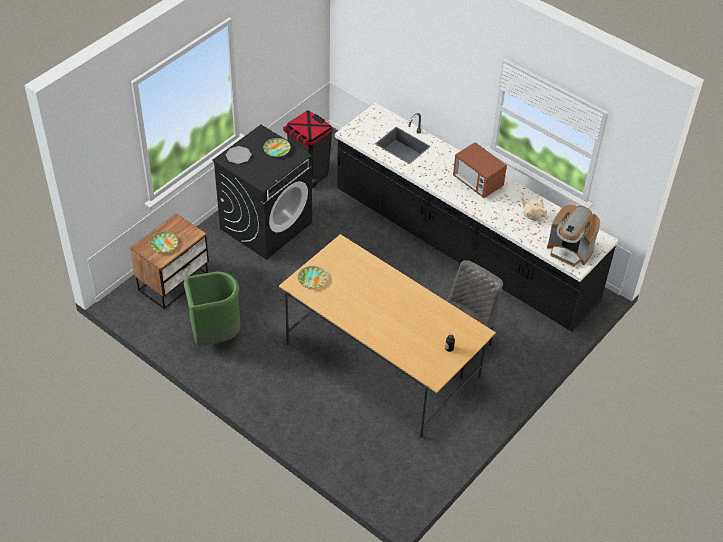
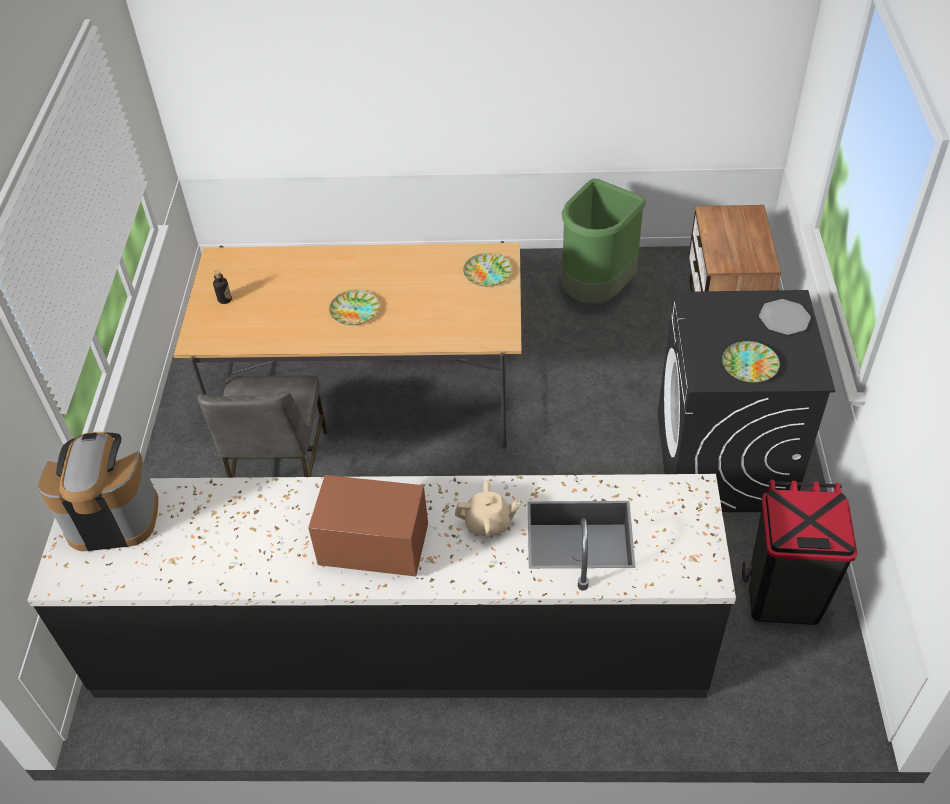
camera: 145 degrees right, 0 degrees up
plate [149,232,178,253] -> plate moved to [329,290,379,325]
beige teapot [521,197,547,222] -> beige teapot moved to [455,480,521,536]

